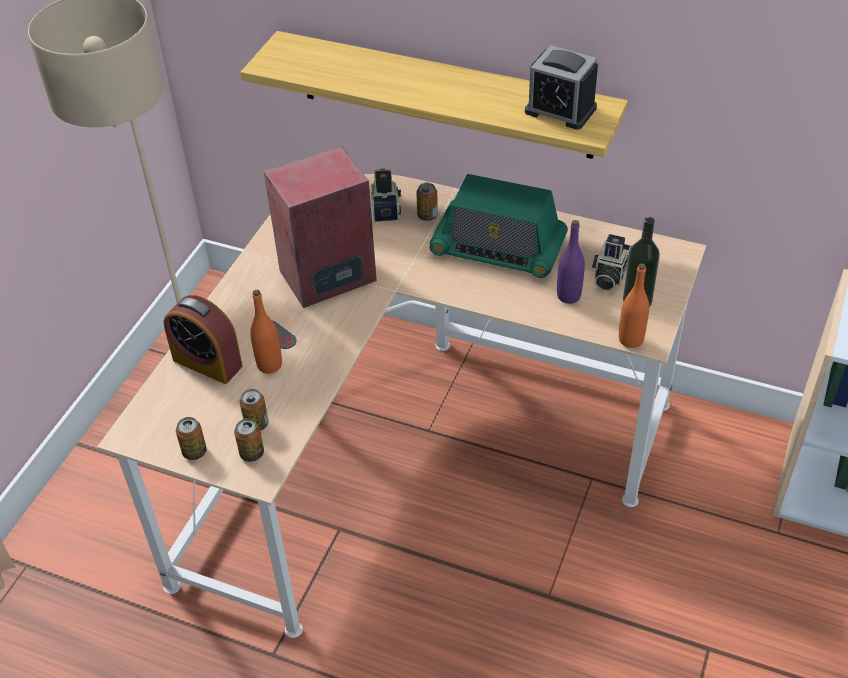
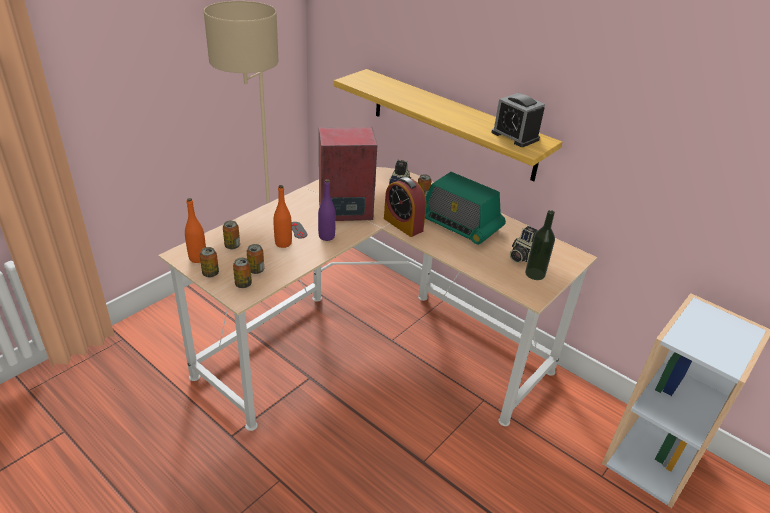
camera: 15 degrees right, 10 degrees down
alarm clock [163,295,243,384] -> alarm clock moved to [384,177,426,237]
purple bottle [557,220,585,304] -> purple bottle moved to [318,179,336,241]
orange bottle [619,263,649,348] -> orange bottle moved to [185,198,206,263]
none -> can [223,221,240,249]

